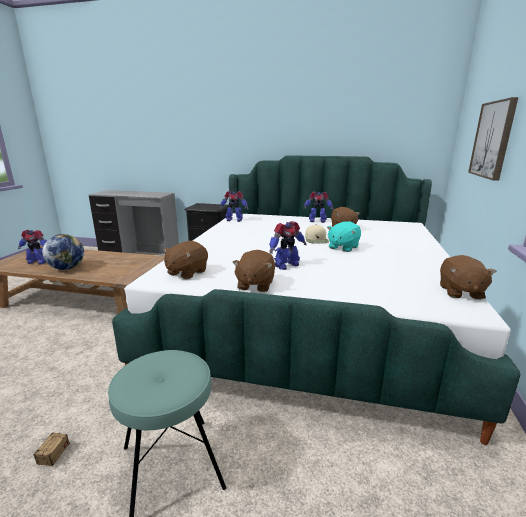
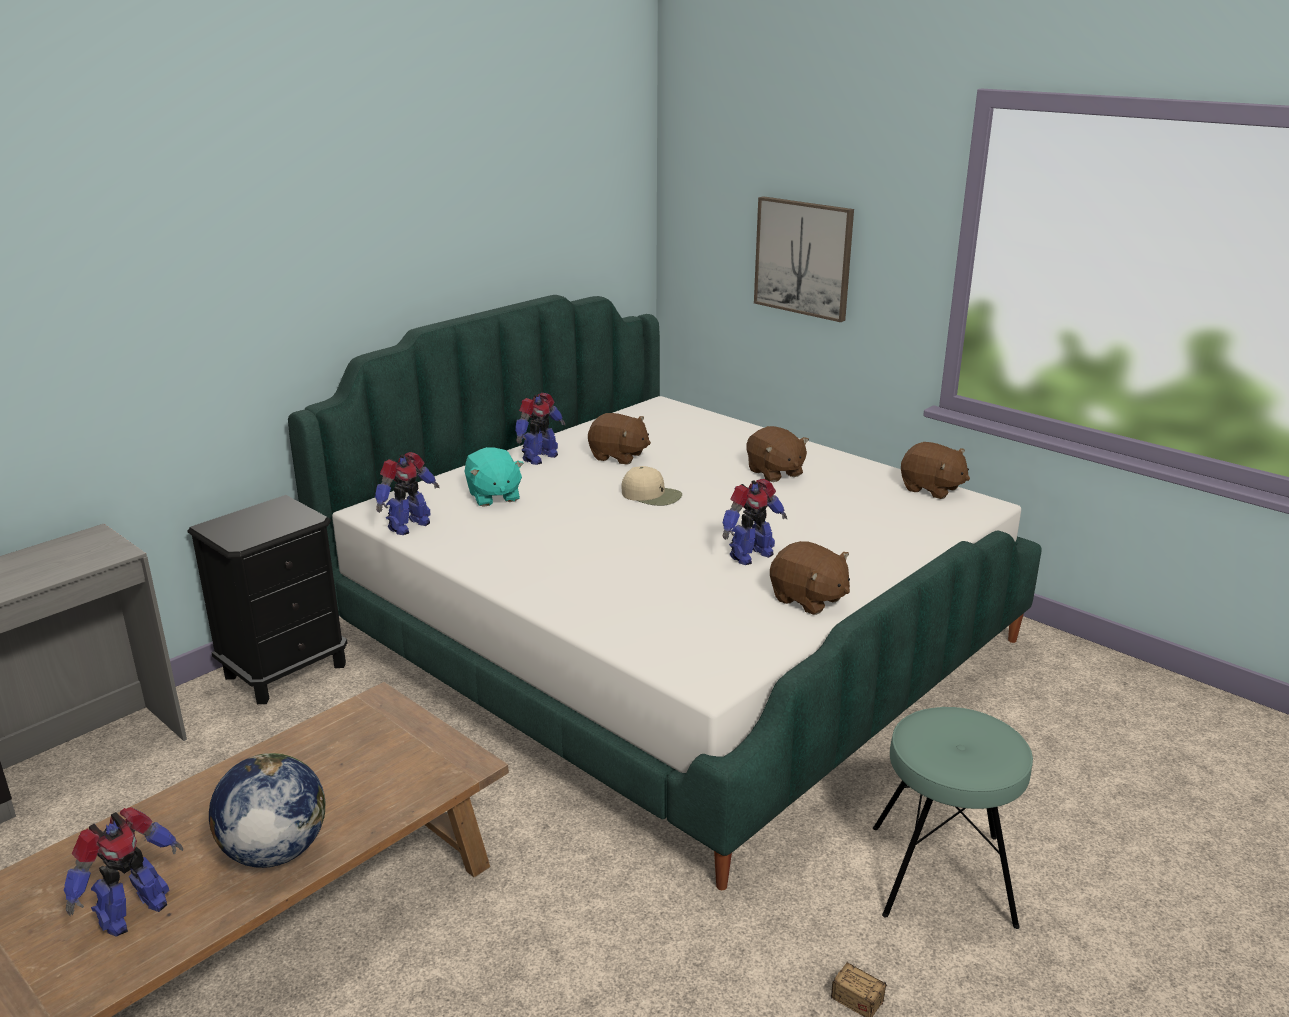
camera: 60 degrees left, 5 degrees up
brown plush toy [163,241,208,279] -> brown plush toy moved to [746,426,809,482]
toy robot [269,221,307,270] -> toy robot turned 60 degrees clockwise [722,479,787,565]
turquoise plush toy [327,221,361,252] -> turquoise plush toy moved to [465,447,524,507]

